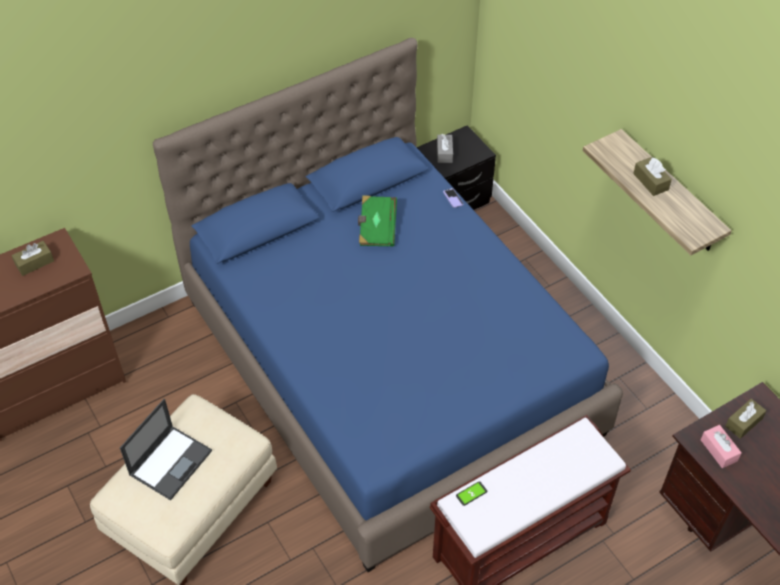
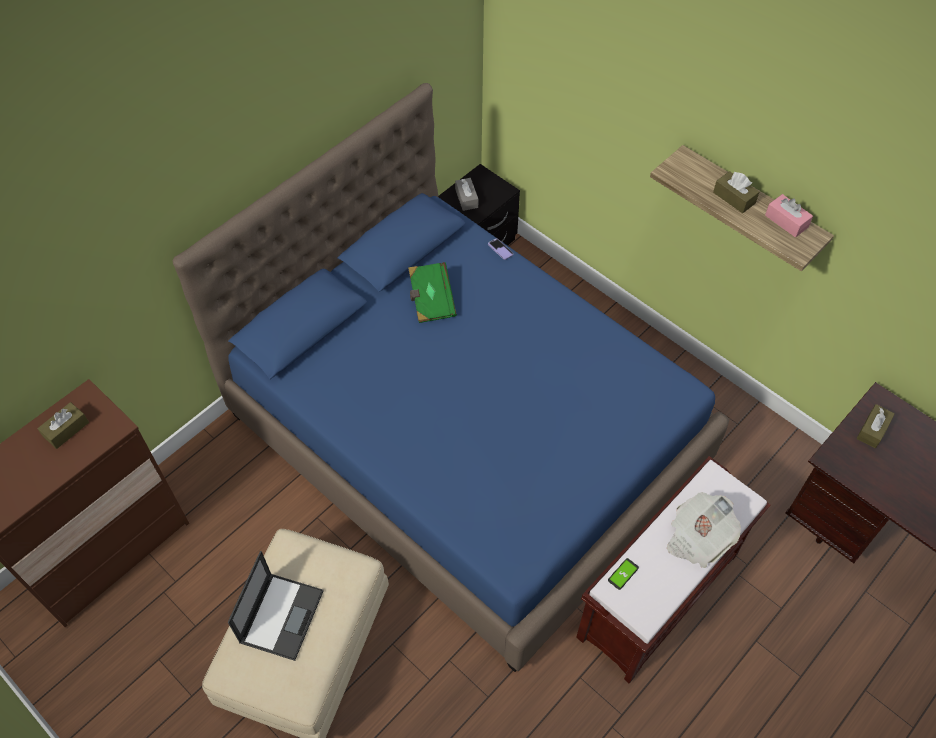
camera: 15 degrees left, 5 degrees up
pink tissue box [701,425,742,468] -> pink tissue box moved to [765,194,813,237]
none -> newspaper [667,492,741,568]

